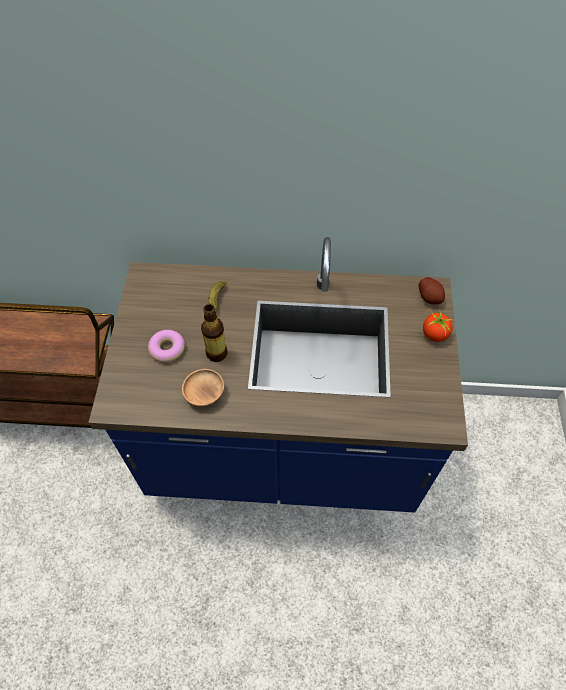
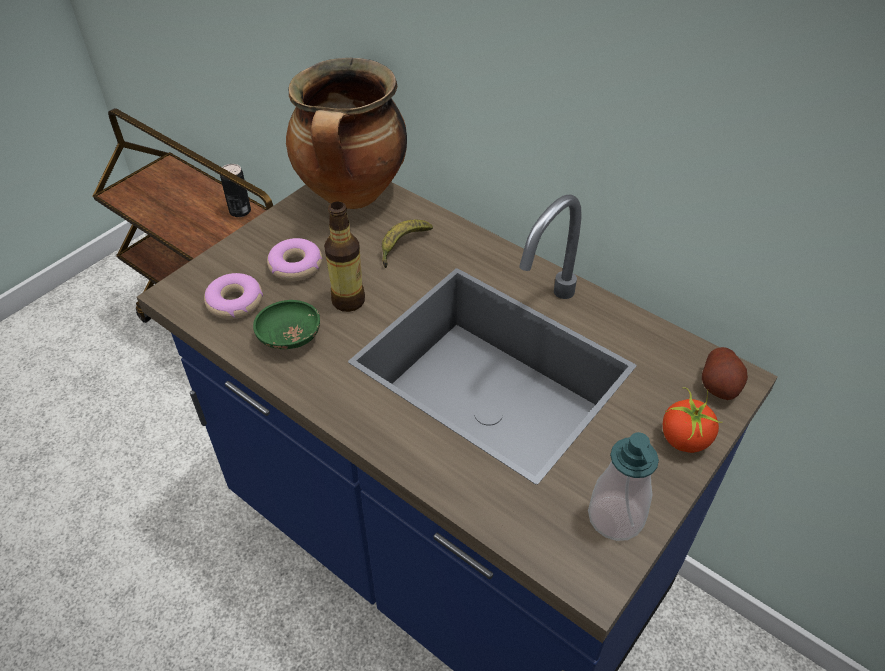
camera: 35 degrees right, 10 degrees down
brown bowl [182,369,224,407] -> green bowl [253,300,320,349]
none -> donut [204,273,263,319]
none -> can [220,164,251,217]
none -> cooking pot [286,58,407,209]
none -> soap dispenser [588,432,659,541]

